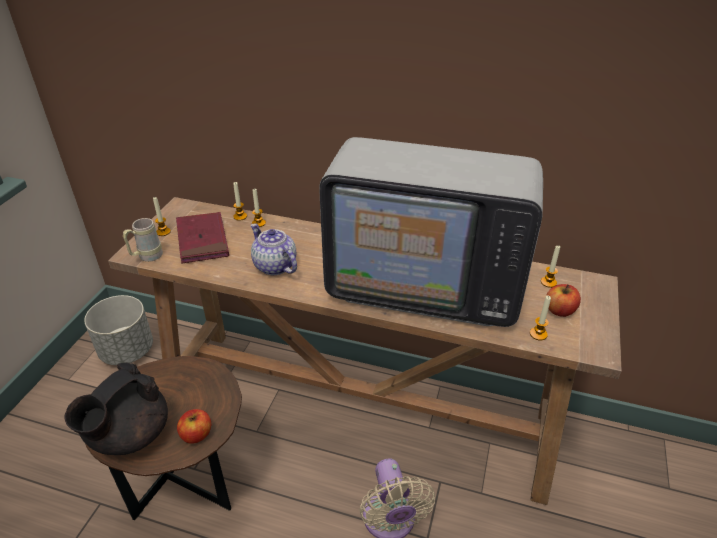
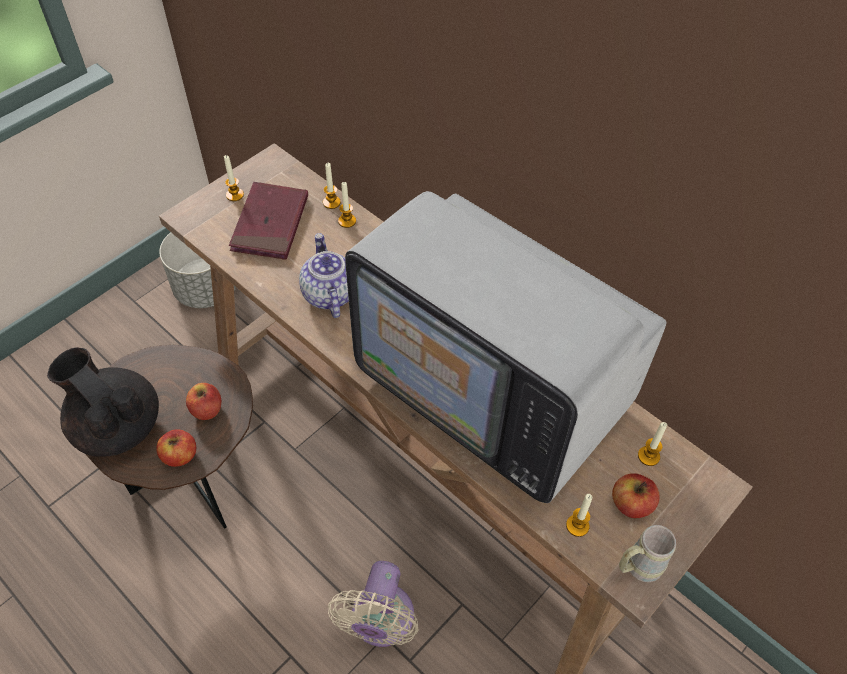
camera: 25 degrees right, 15 degrees up
black teapot [65,363,168,455] -> black teapot turned 75 degrees clockwise [47,347,159,457]
beige mug [123,218,163,262] -> beige mug moved to [619,525,676,582]
none -> apple [186,383,221,420]

